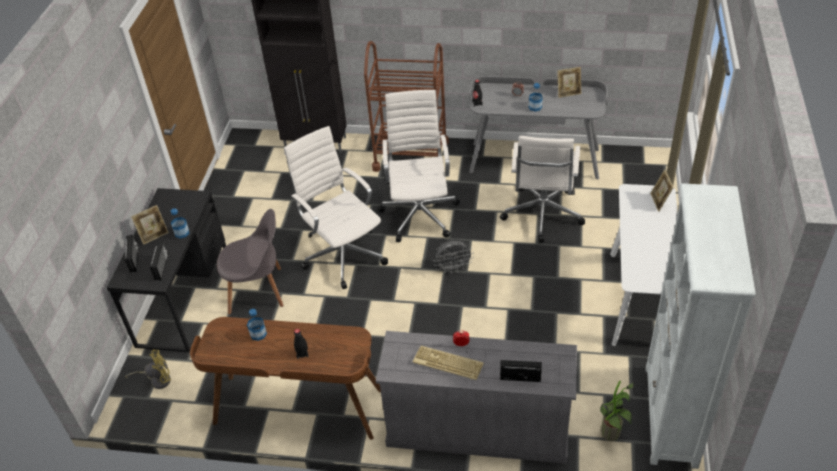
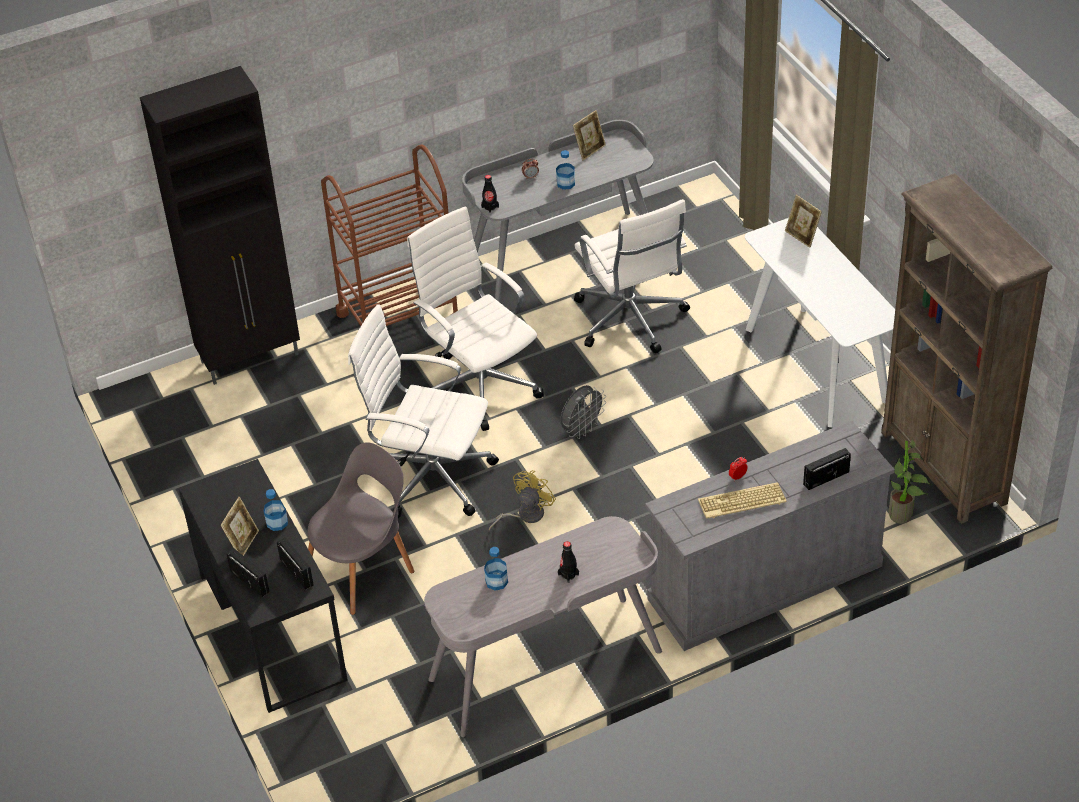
camera: 35 degrees left, 0 degrees up
yellow fan [125,349,171,389] -> yellow fan moved to [489,470,556,531]
brown desk [190,317,381,440] -> grey desk [424,516,662,737]
white bookcase [646,183,755,469] -> brown bookcase [881,173,1052,524]

